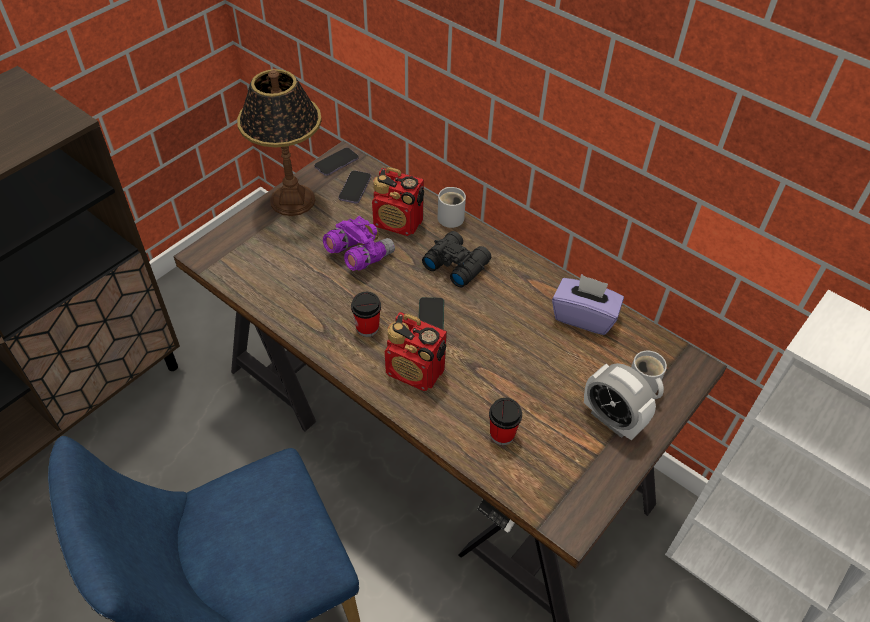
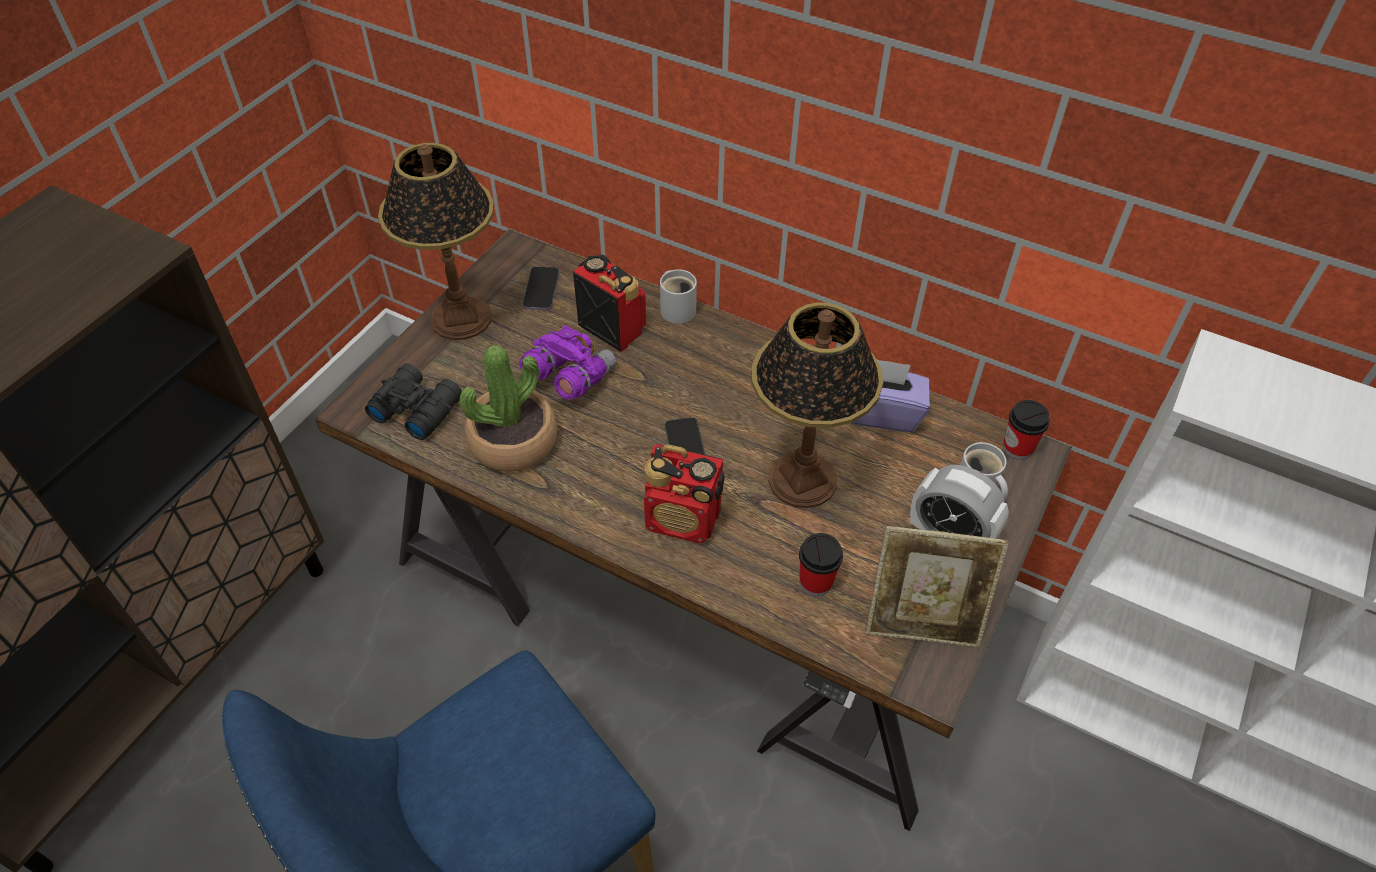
camera: 10 degrees left, 0 degrees up
phone [314,148,359,176] -> none
cup [351,292,381,337] -> cup moved to [1003,400,1050,460]
radio [372,167,424,236] -> radio turned 150 degrees counterclockwise [573,254,646,352]
black binoculars [422,231,491,288] -> black binoculars moved to [365,363,462,440]
none -> potted plant [460,345,557,472]
none -> table lamp [751,303,883,508]
none -> picture frame [866,526,1008,648]

